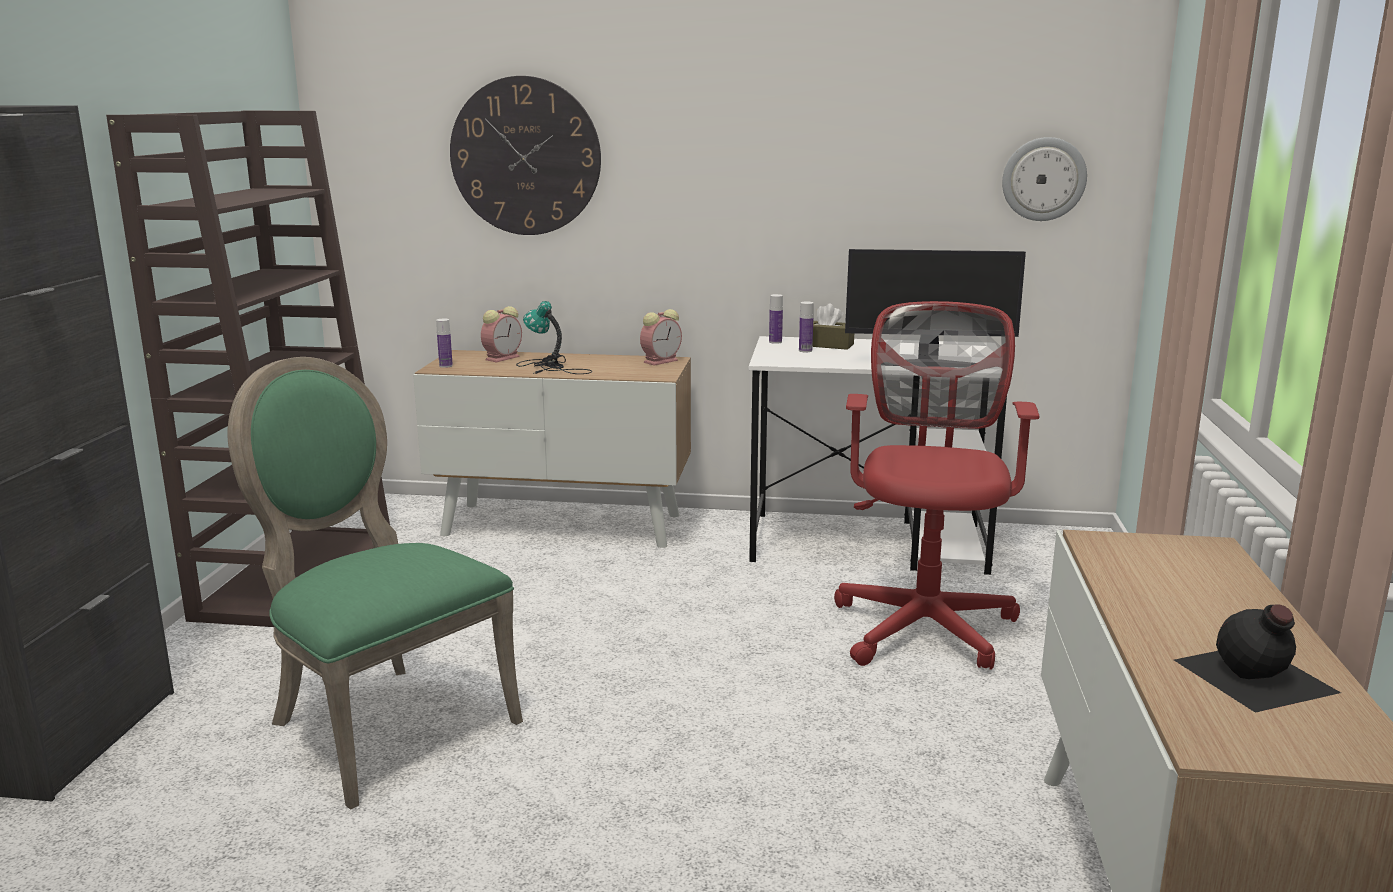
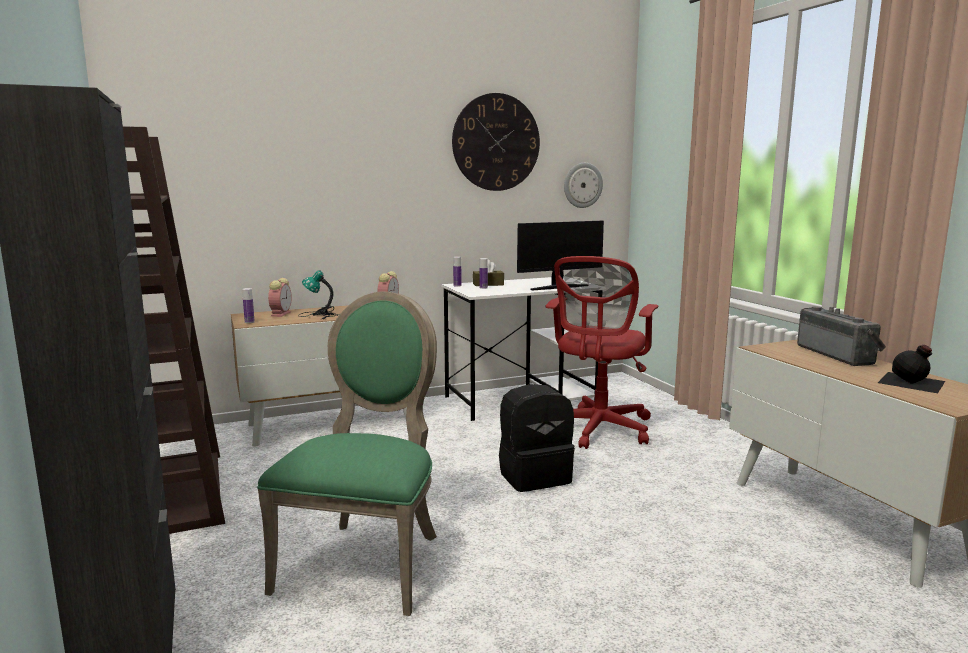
camera: 30 degrees left, 5 degrees down
green chair [227,357,523,810] -> green chair turned 90 degrees clockwise [257,292,437,616]
wall clock [450,76,601,235] -> wall clock moved to [452,93,540,191]
red office chair [834,301,1040,670] -> red office chair turned 135 degrees counterclockwise [545,256,658,449]
none -> black backpack [499,384,575,492]
none -> radio [797,306,886,366]

